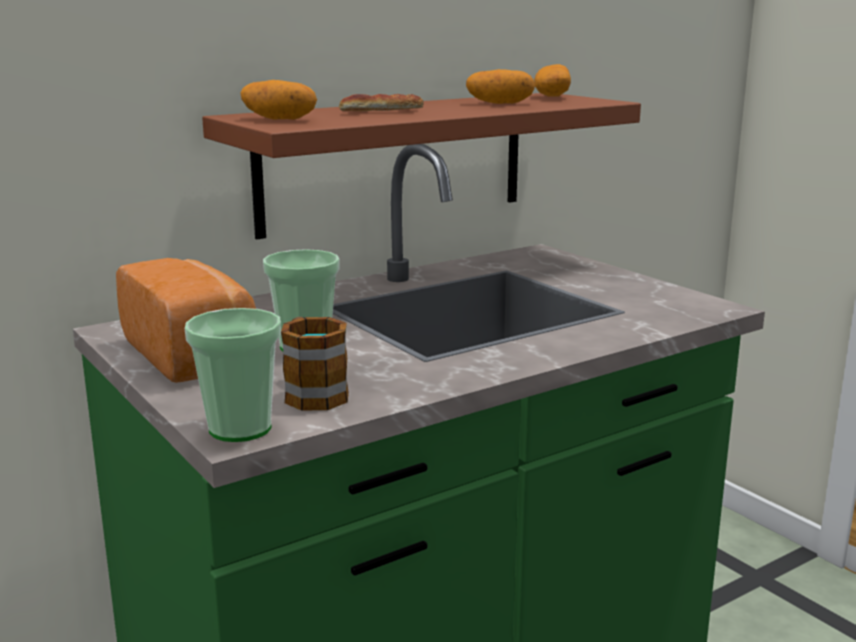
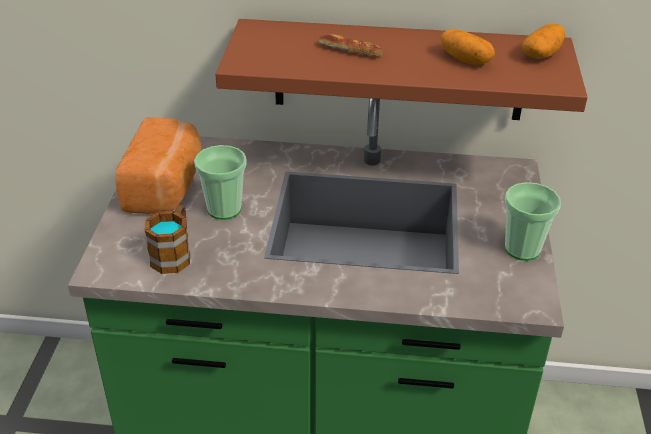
camera: 40 degrees right, 20 degrees up
cup [185,308,281,442] -> cup moved to [505,182,561,261]
potato [241,80,317,120] -> none

